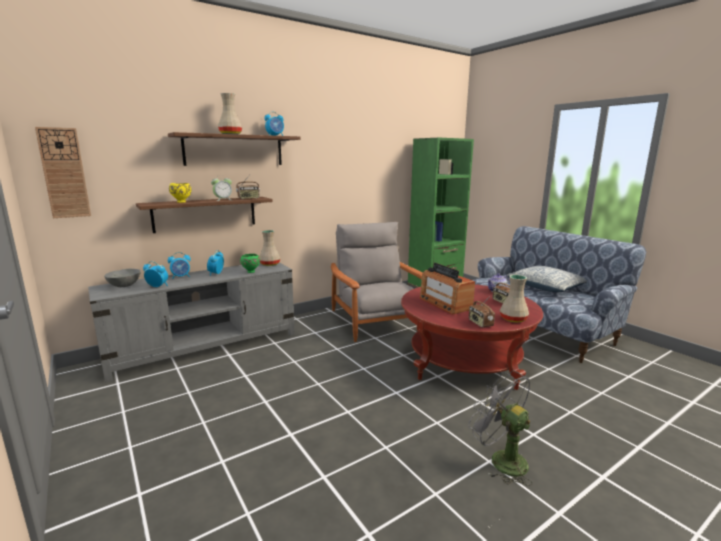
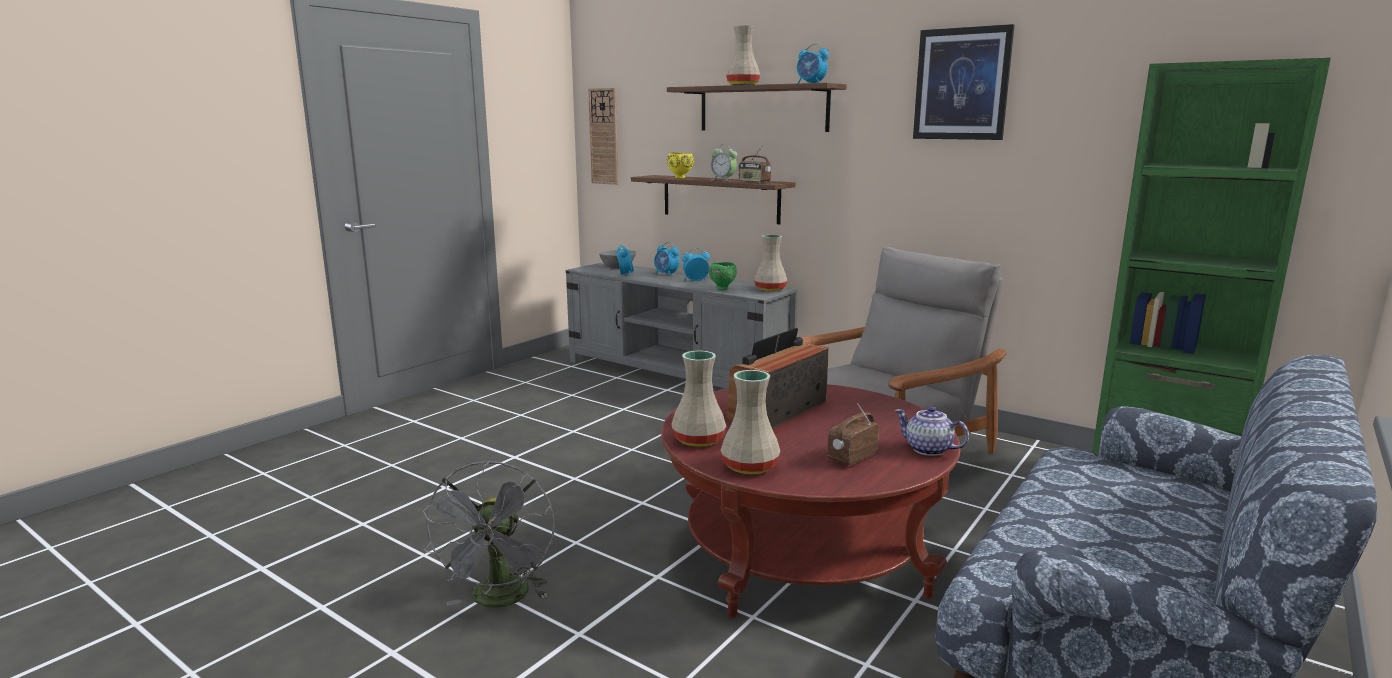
camera: 70 degrees right, 0 degrees up
grey fan [468,370,532,486] -> grey fan turned 150 degrees clockwise [422,460,555,608]
radio [469,296,495,328] -> beige vase [671,351,727,447]
pillow [507,266,587,292] -> none
none -> picture [913,24,1014,140]

